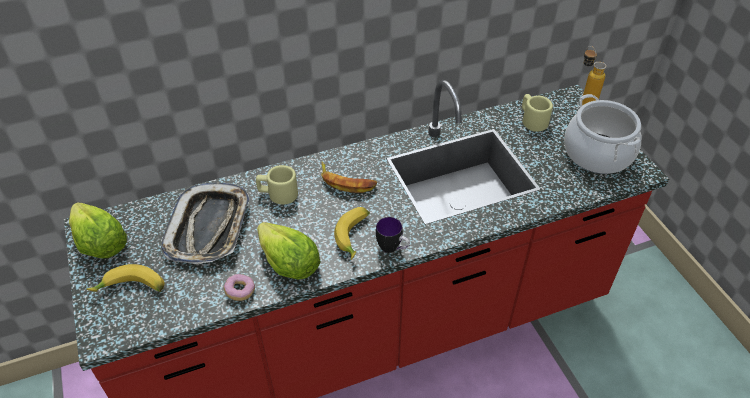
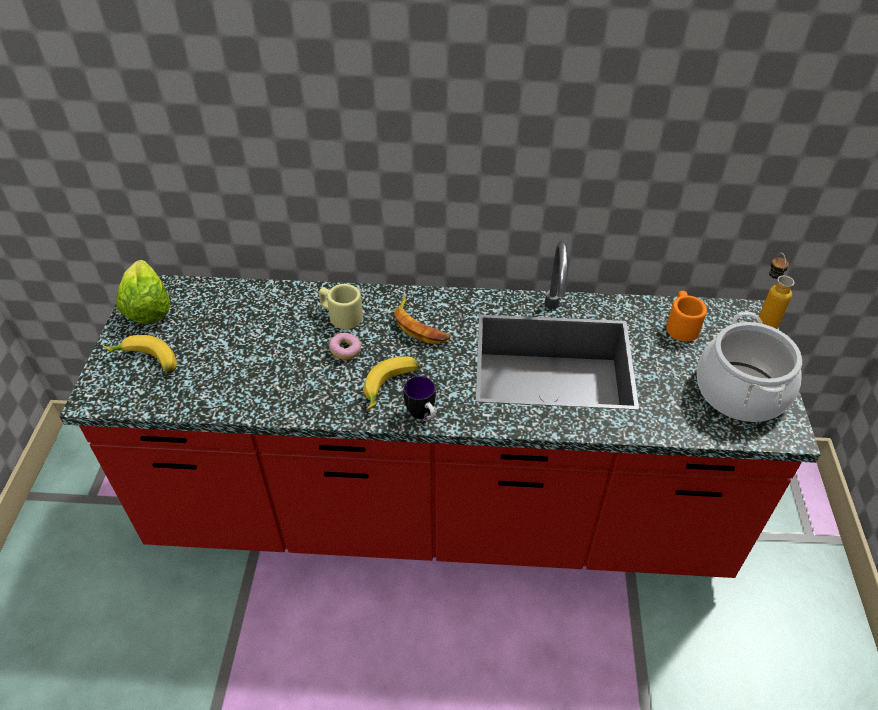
camera: 25 degrees right, 0 degrees up
tray [161,183,250,264] -> none
donut [224,274,255,301] -> donut moved to [329,333,361,360]
lettuce [257,222,321,280] -> none
beige mug [522,94,553,132] -> orange mug [666,291,707,341]

